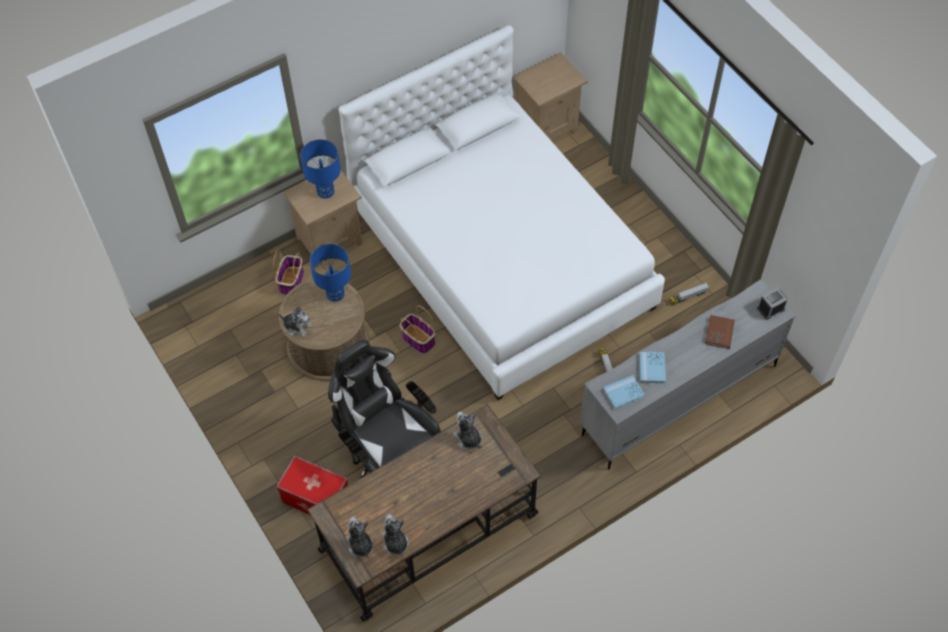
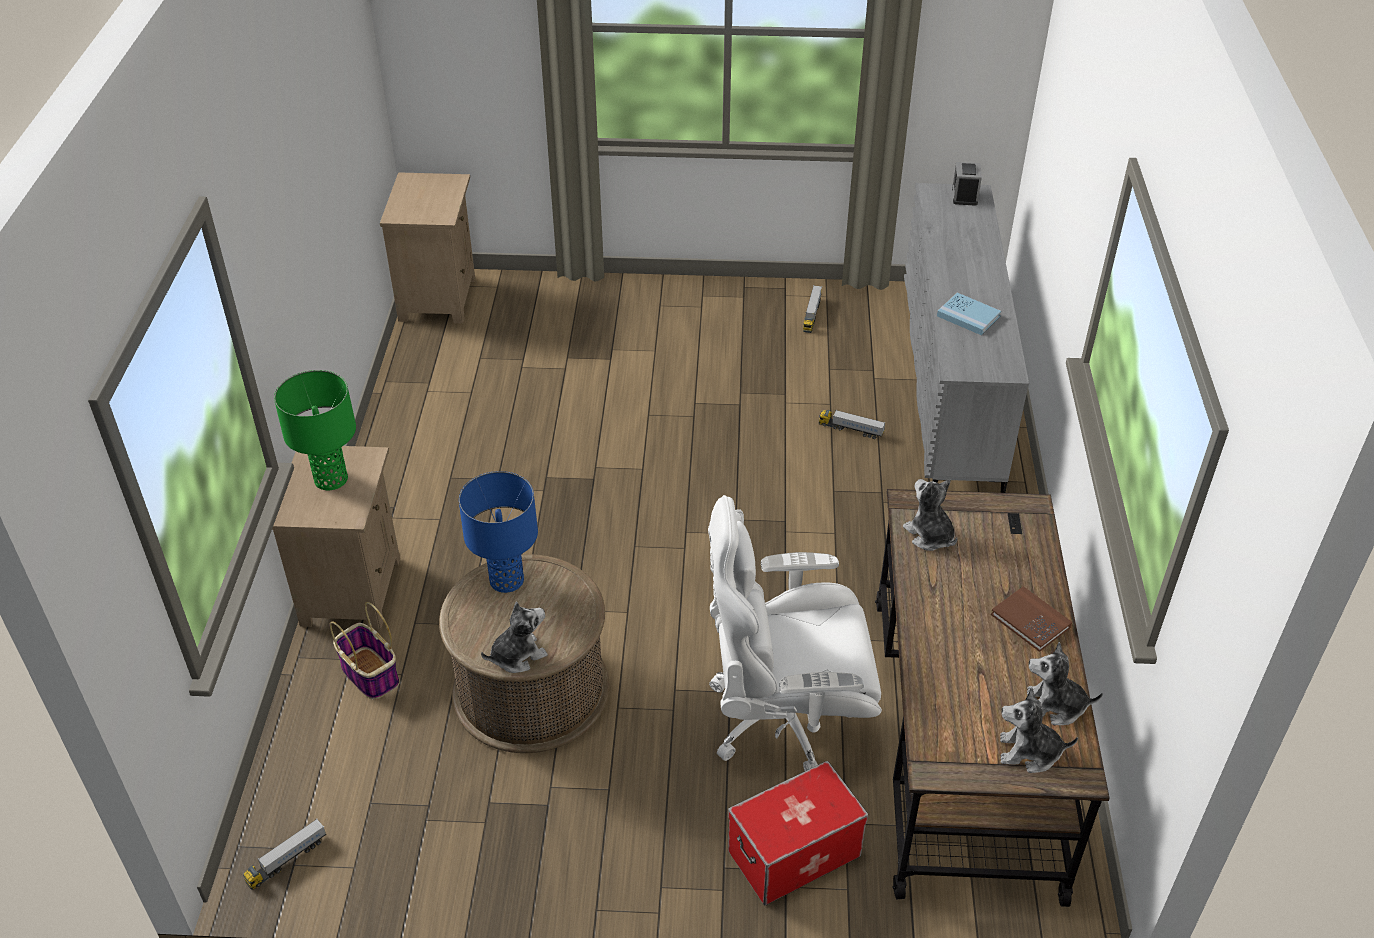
camera: 55 degrees left, 15 degrees down
blue table lamp [300,139,341,198] -> green table lamp [274,370,356,490]
black office chair [328,340,441,479] -> white office chair [708,495,882,771]
white bed [338,25,665,400] -> none
basket [400,305,435,354] -> none
plush toy [453,411,481,450] -> plush toy turned 60 degrees clockwise [903,479,957,551]
blue book [603,375,645,409] -> none
brown book [705,315,735,349] -> brown book moved to [991,586,1072,652]
none -> toy truck [243,819,326,890]

